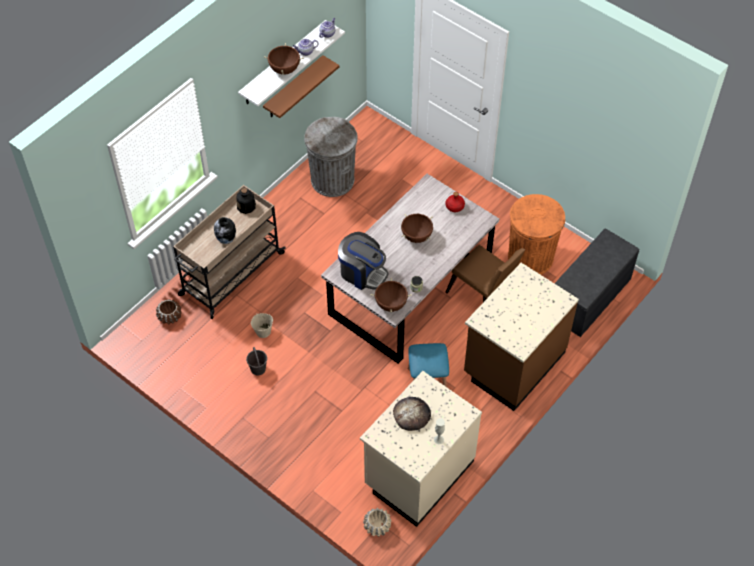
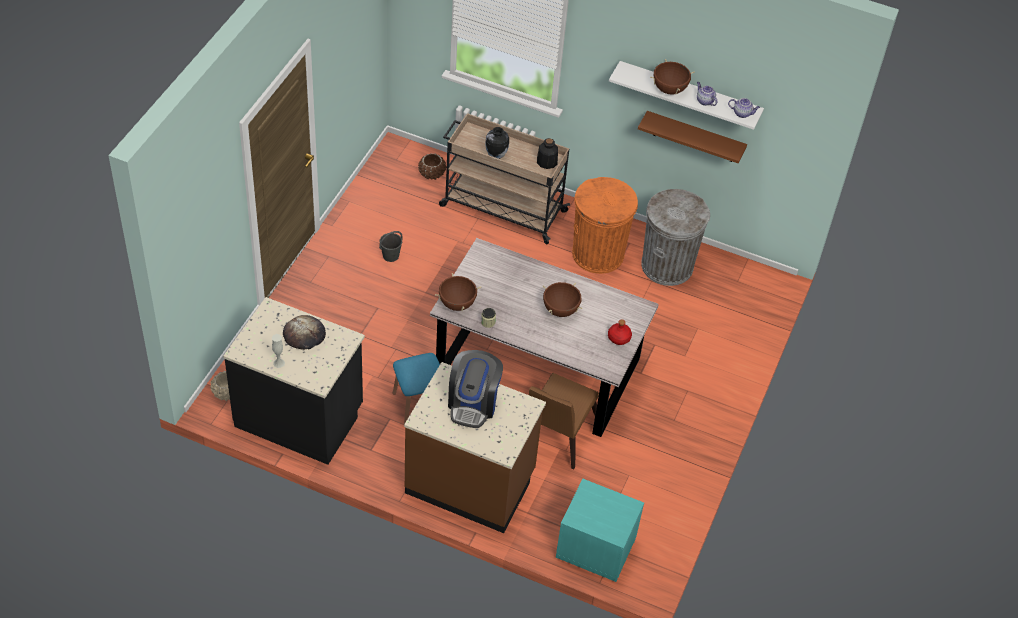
camera: 70 degrees right, 5 degrees down
beige bucket [251,313,273,338] -> none
coffee machine [338,232,388,290] -> coffee machine moved to [448,350,503,428]
beige counter [360,371,482,527] -> black counter [223,297,365,465]
orange trash can [508,194,565,275] -> orange trash can moved to [572,177,638,274]
grey bench [554,229,639,337] -> turquoise nightstand [556,479,644,582]

